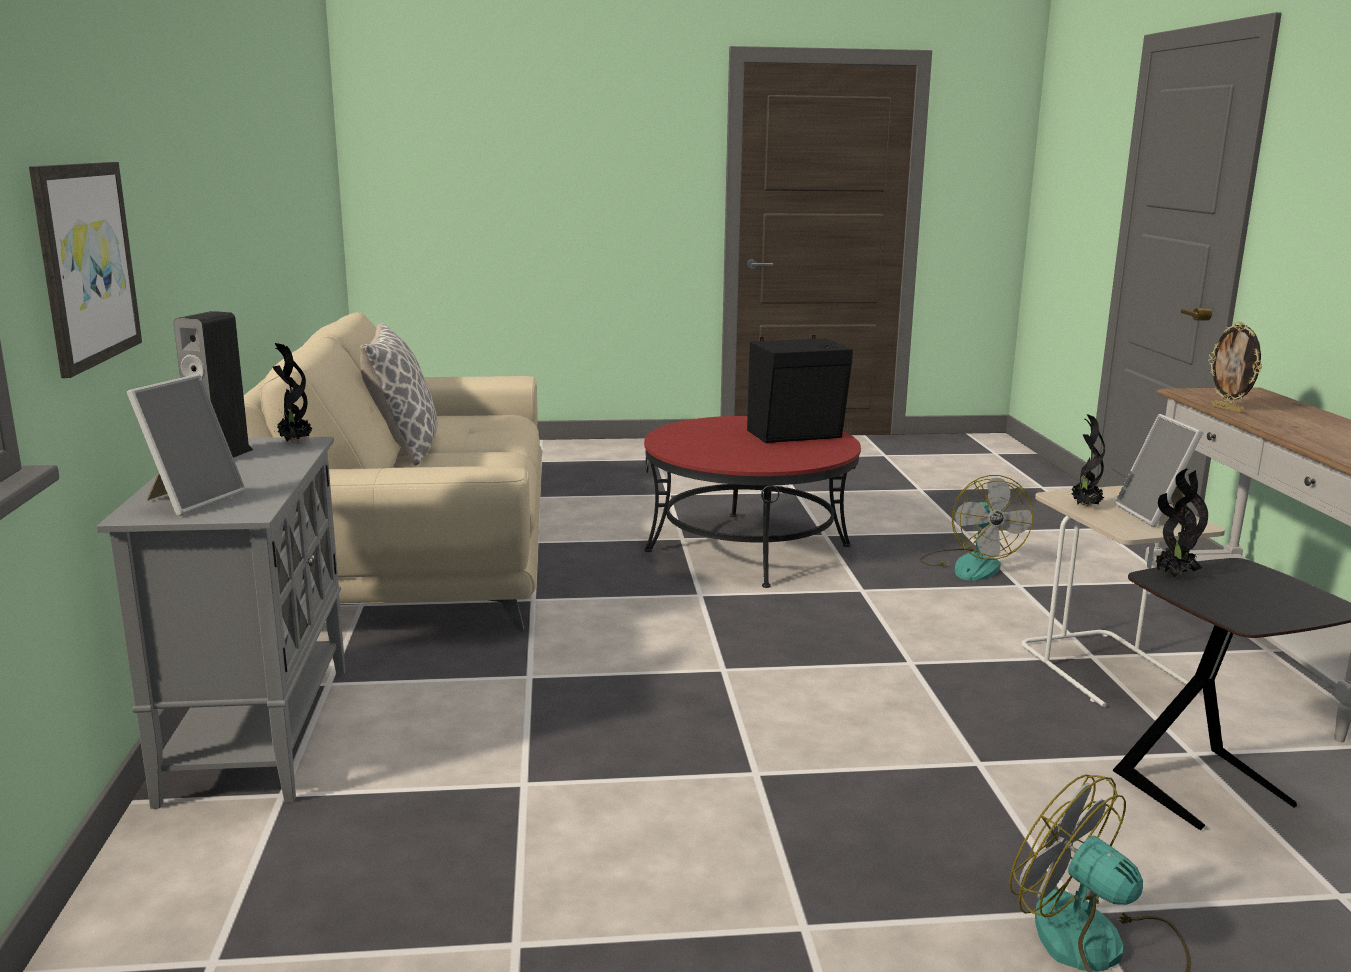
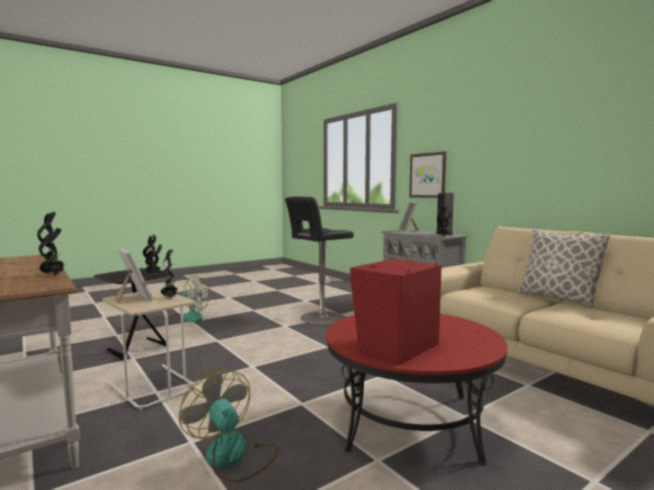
camera: 150 degrees right, 10 degrees down
black speaker [747,335,853,443] -> red speaker [350,259,442,365]
picture frame [1208,322,1262,413] -> potted plant [37,212,63,275]
none -> black stool [285,196,354,324]

